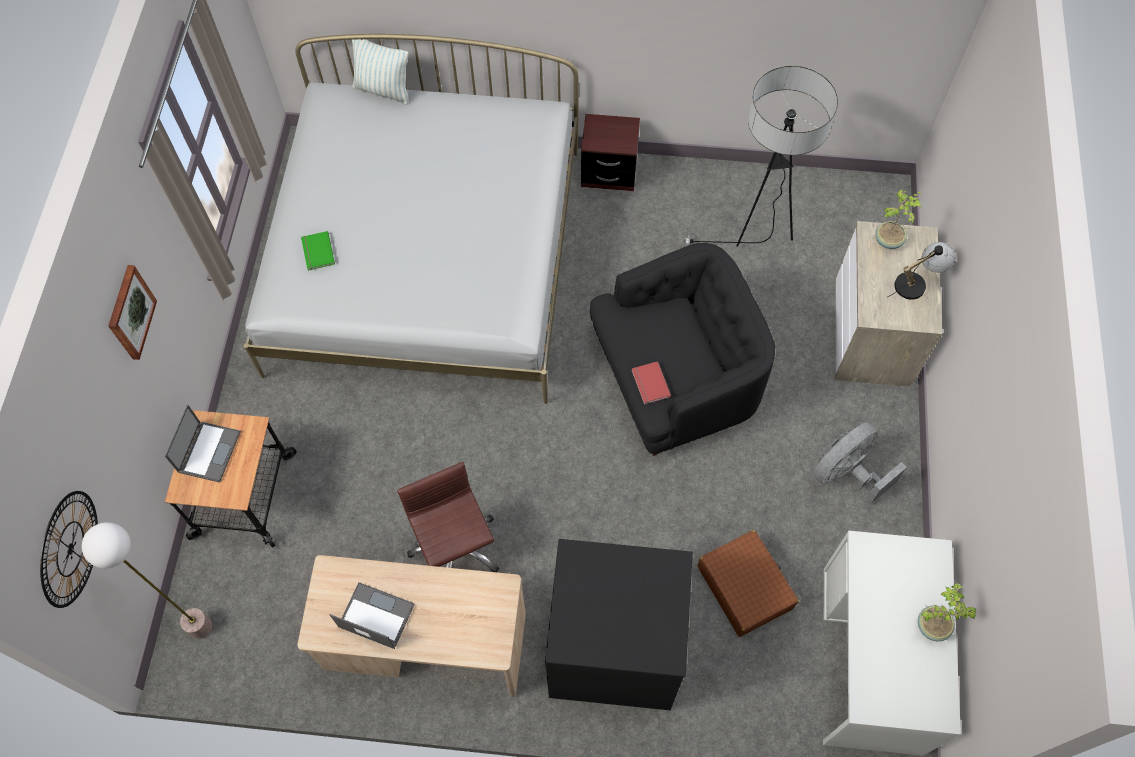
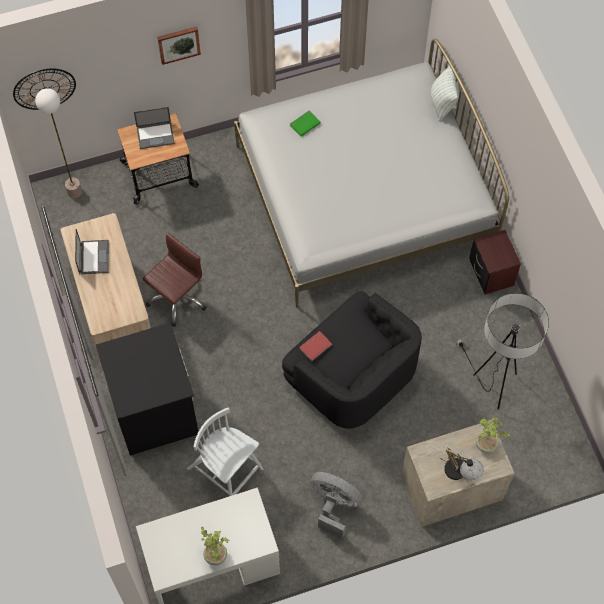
camera: 65 degrees right, 0 degrees up
brown suitcase [698,530,799,637] -> white chair [187,407,263,496]

